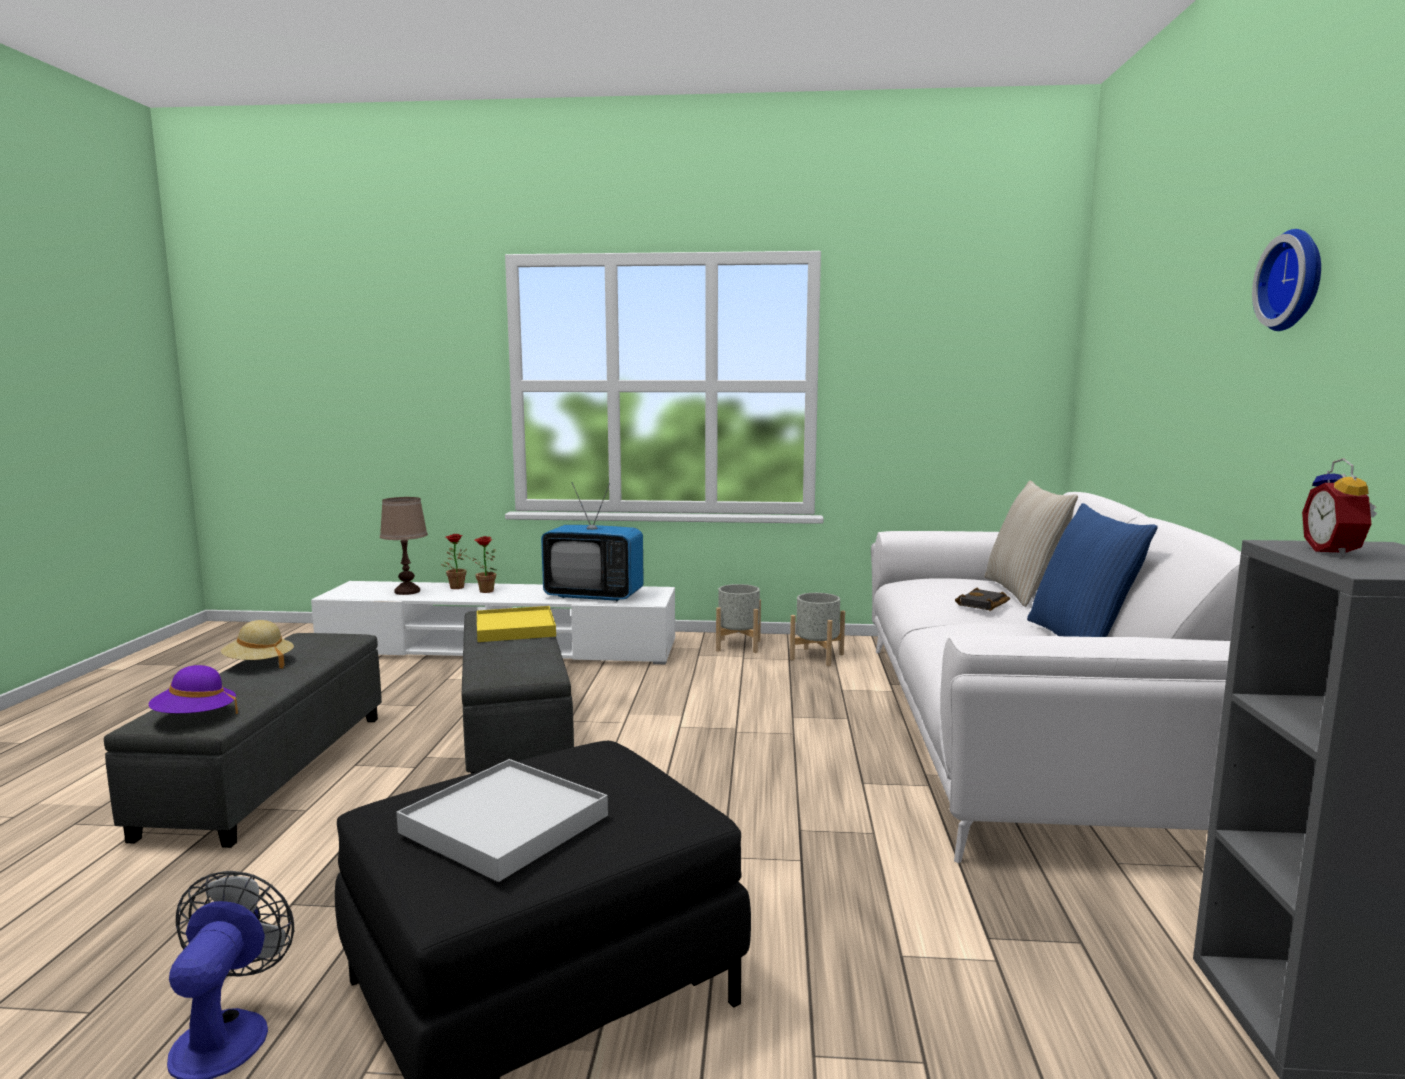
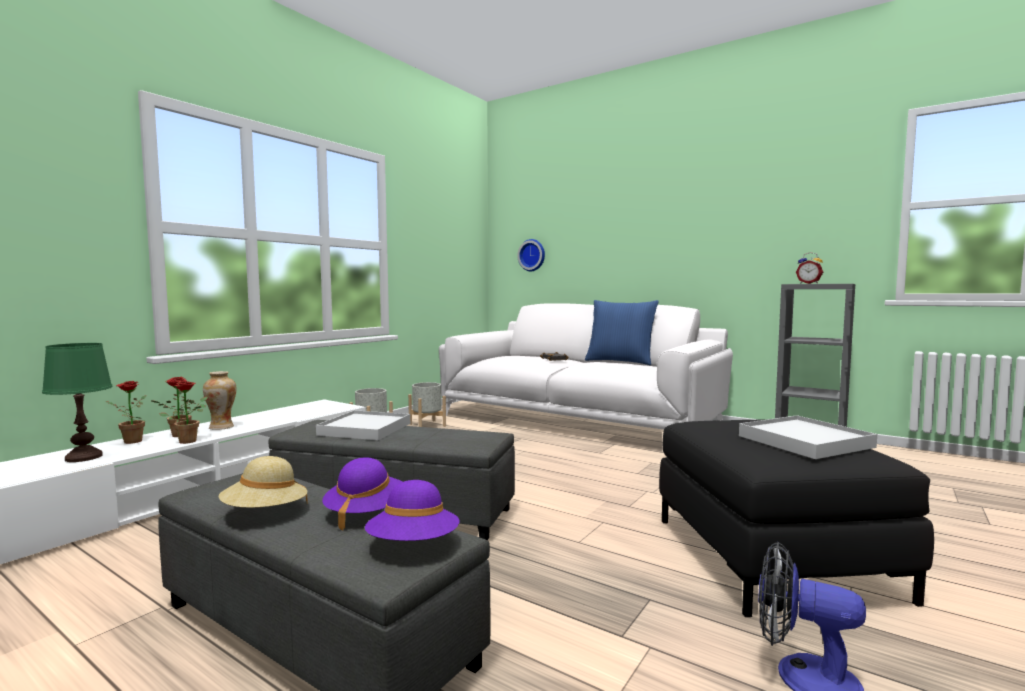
camera: 60 degrees left, 5 degrees down
brown table lamp [380,497,428,595] -> green table lamp [42,343,113,462]
yellow tray [477,606,556,642] -> white tray [316,410,410,440]
television [541,482,644,601] -> none
beige pillow [984,481,1078,607] -> none
wall clock [1252,229,1321,331] -> wall clock moved to [517,239,545,271]
none -> potted plant [159,381,208,444]
none -> vase [203,371,236,430]
none -> purple hat [322,457,402,531]

